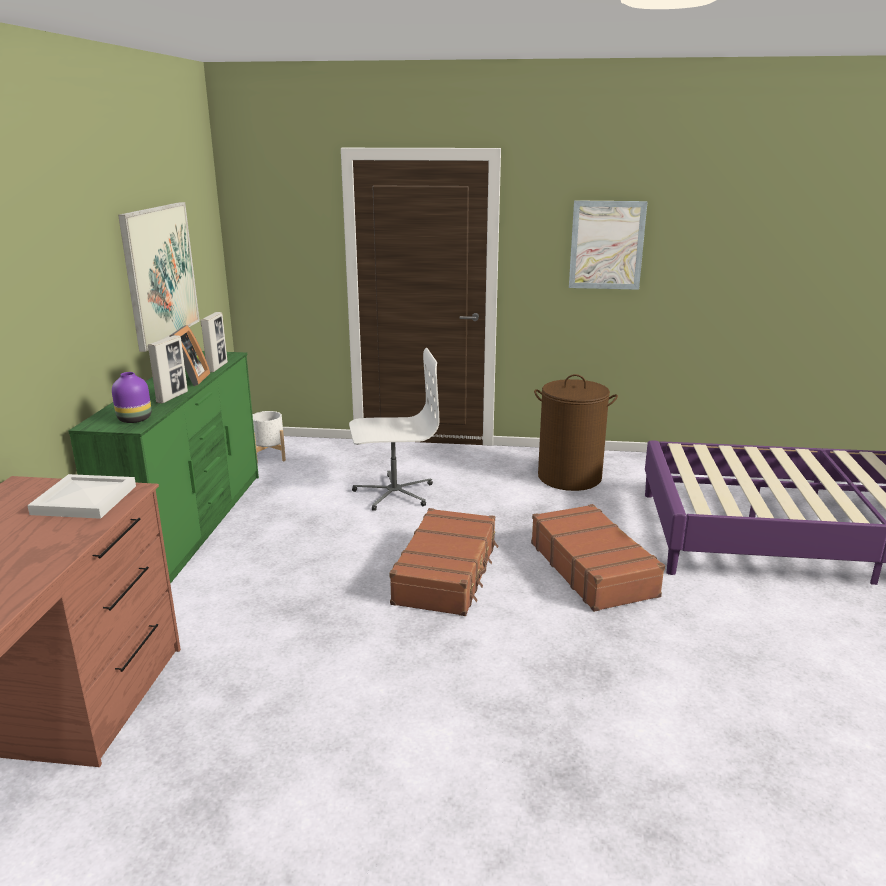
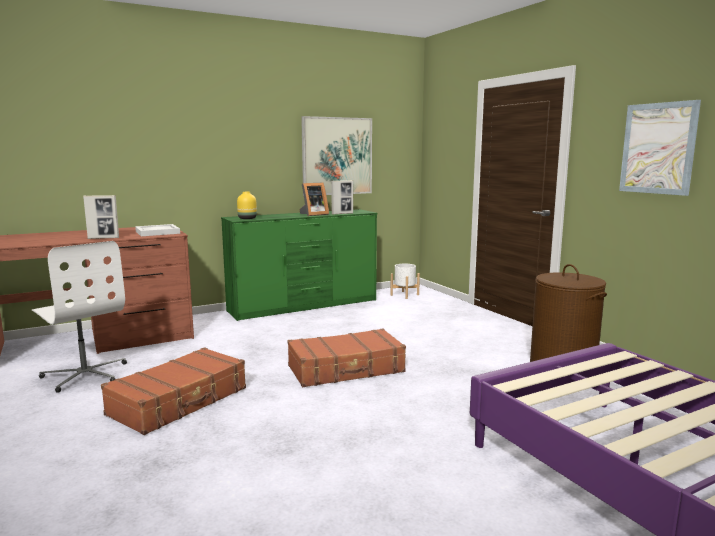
camera: 55 degrees right, 10 degrees down
purple vase [112,372,151,423] -> yellow vase [237,192,257,219]
picture frame [148,335,188,403] -> picture frame moved to [83,195,119,239]
white office chair [349,348,439,511] -> white office chair moved to [32,241,127,393]
brown suitcase [531,504,665,612] -> brown suitcase moved to [101,347,246,435]

